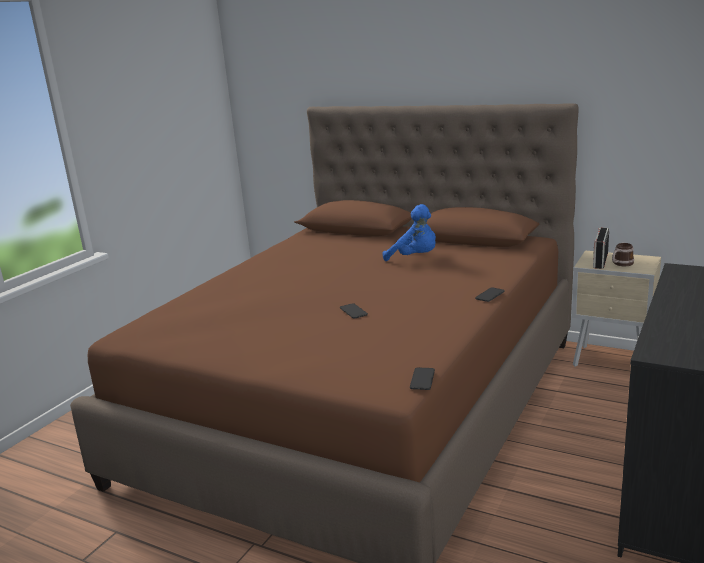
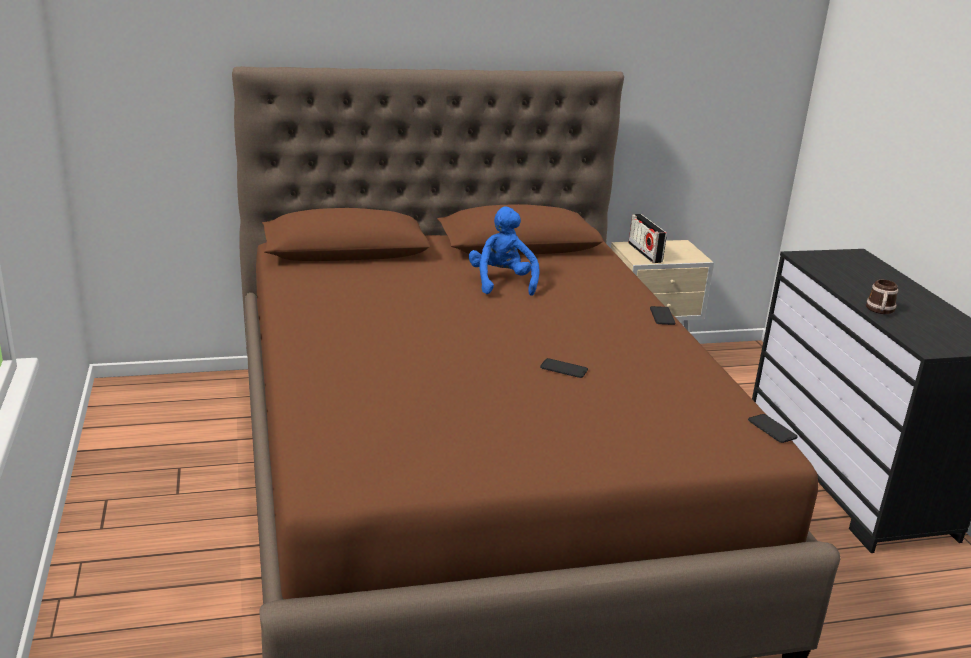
camera: 45 degrees left, 5 degrees up
blue plush toy [383,204,436,261] -> blue plush toy turned 90 degrees counterclockwise [469,207,539,296]
mug [612,243,634,266] -> mug moved to [866,280,898,314]

